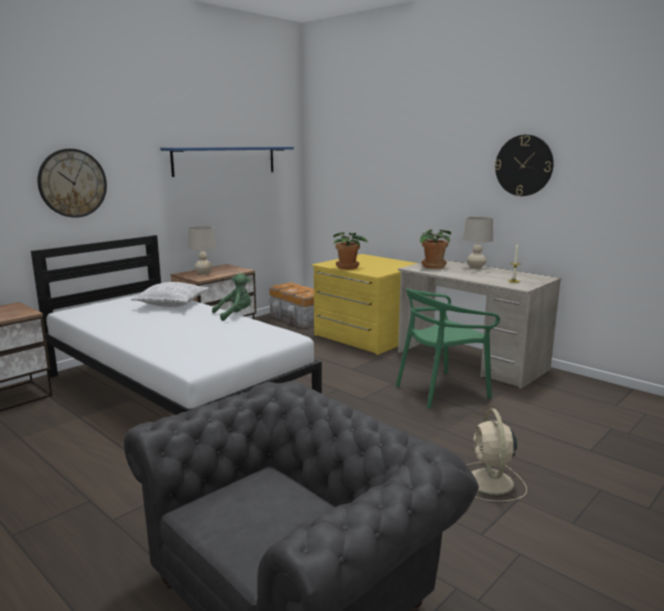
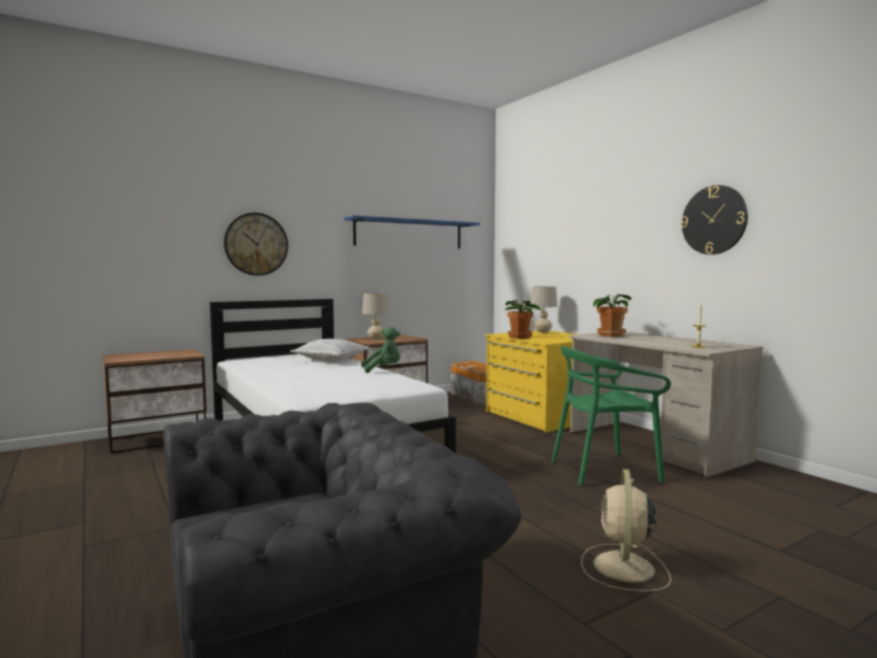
camera: 15 degrees right, 10 degrees down
beige table lamp [463,217,493,269] -> beige table lamp moved to [530,286,558,333]

